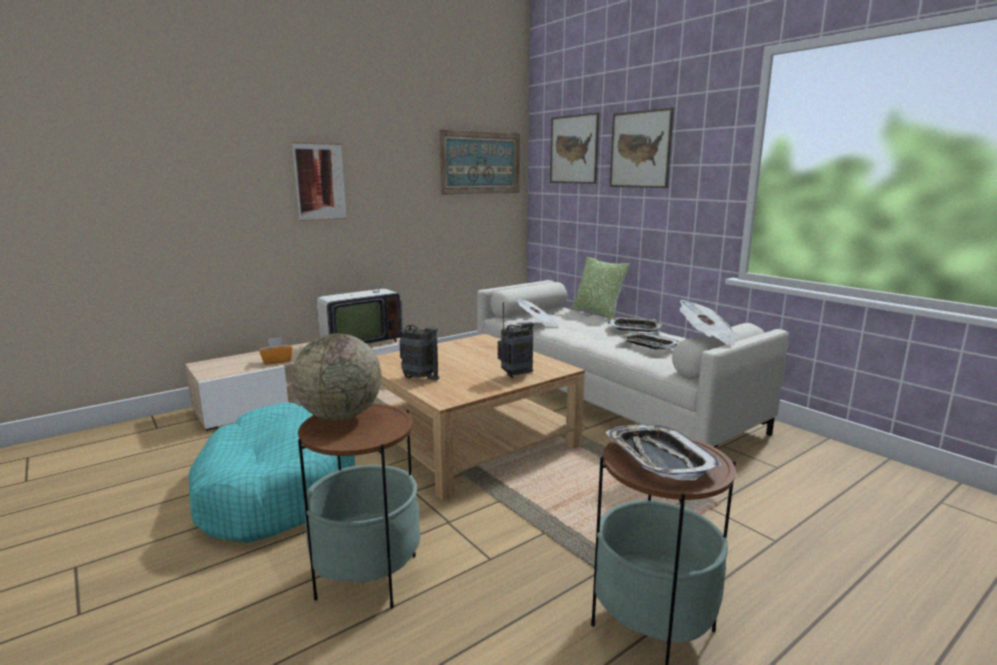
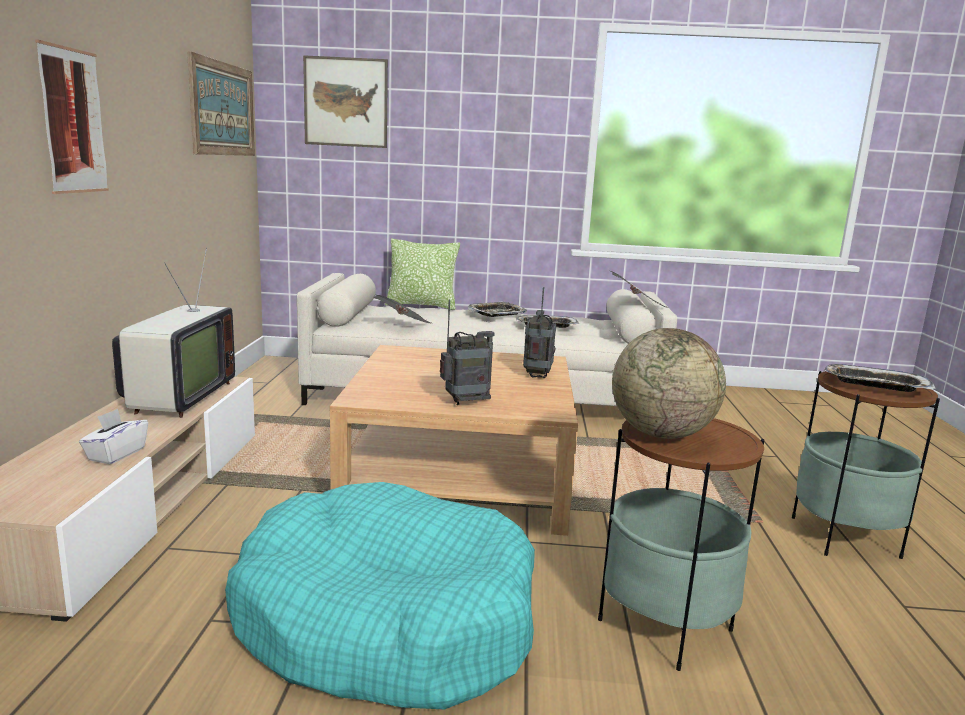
camera: 50 degrees left, 0 degrees up
orange tissue box [259,337,292,365] -> white tissue box [79,409,148,464]
picture [609,108,674,188] -> none

